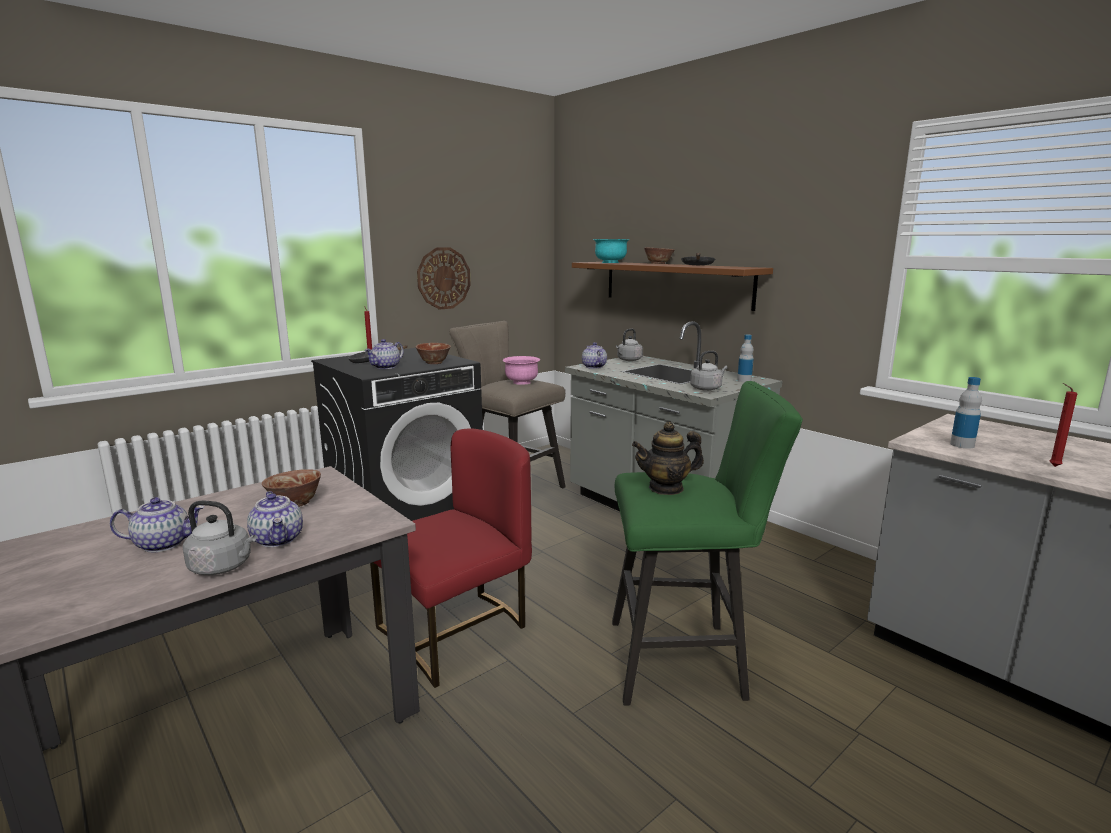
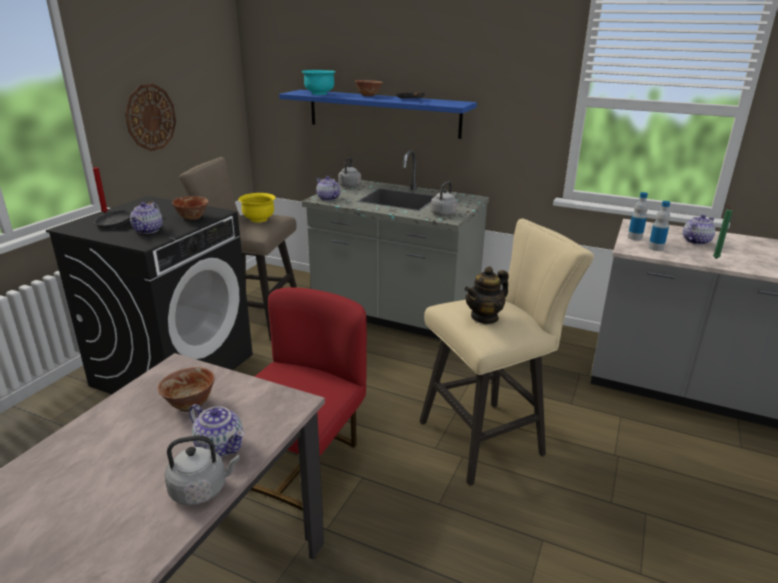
camera: 25 degrees left, 10 degrees up
teapot [110,497,205,553] -> teapot moved to [683,215,716,245]
pink bowl [503,356,540,385] -> yellow bowl [238,193,276,222]
brown shelf [572,262,773,311] -> blue shelf [279,90,477,139]
green stool [612,381,803,705] -> beige stool [420,219,594,486]
bottle [737,335,753,382] -> bottle moved to [628,192,648,240]
red candle [1049,383,1077,467] -> green candle [713,205,732,259]

